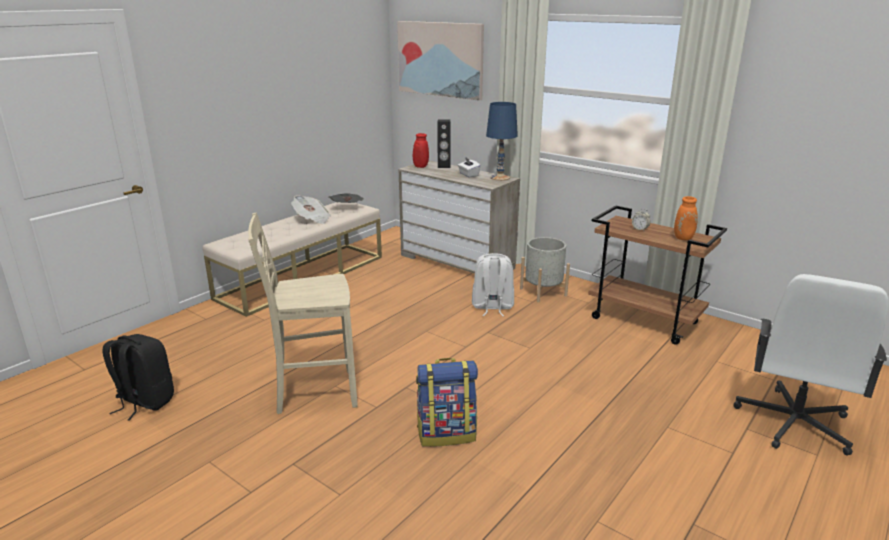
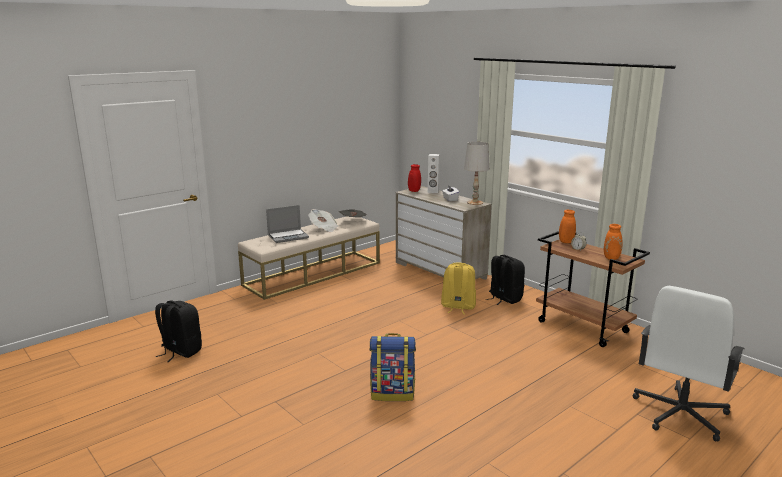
camera: 10 degrees right, 5 degrees down
beige chair [248,213,358,414] -> none
picture [397,21,484,101] -> none
black speaker [437,119,451,168] -> white speaker [428,154,440,193]
white backpack [472,253,514,316] -> yellow backpack [441,262,476,314]
blue table lamp [486,102,518,181] -> white table lamp [464,142,490,205]
grey planter [520,237,570,302] -> black backpack [486,255,525,305]
none -> laptop [266,205,309,243]
none -> orange vase [559,210,576,243]

